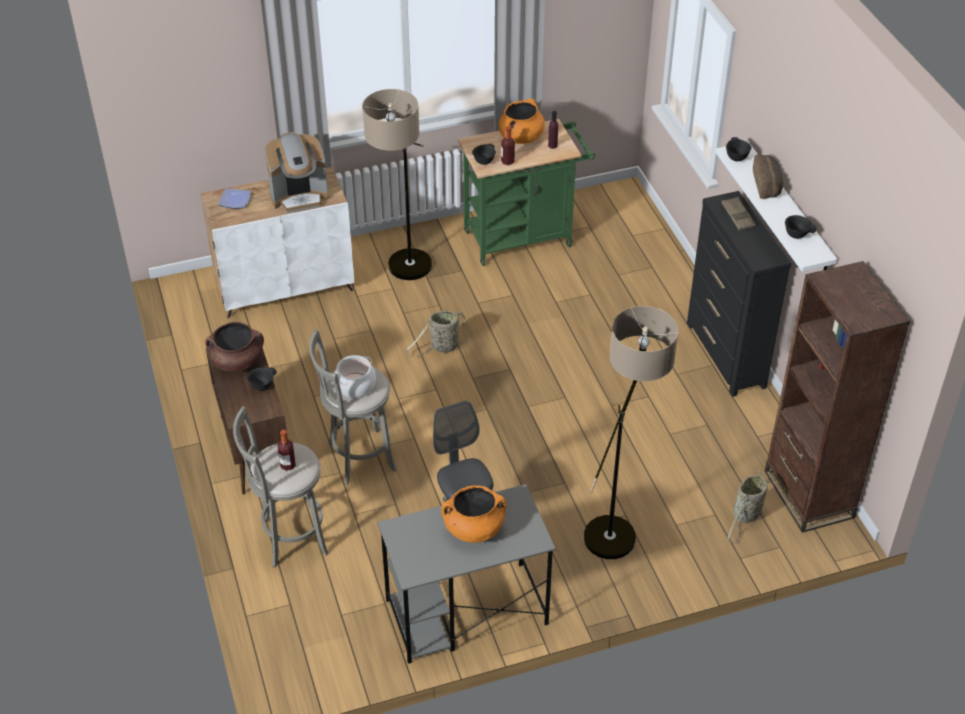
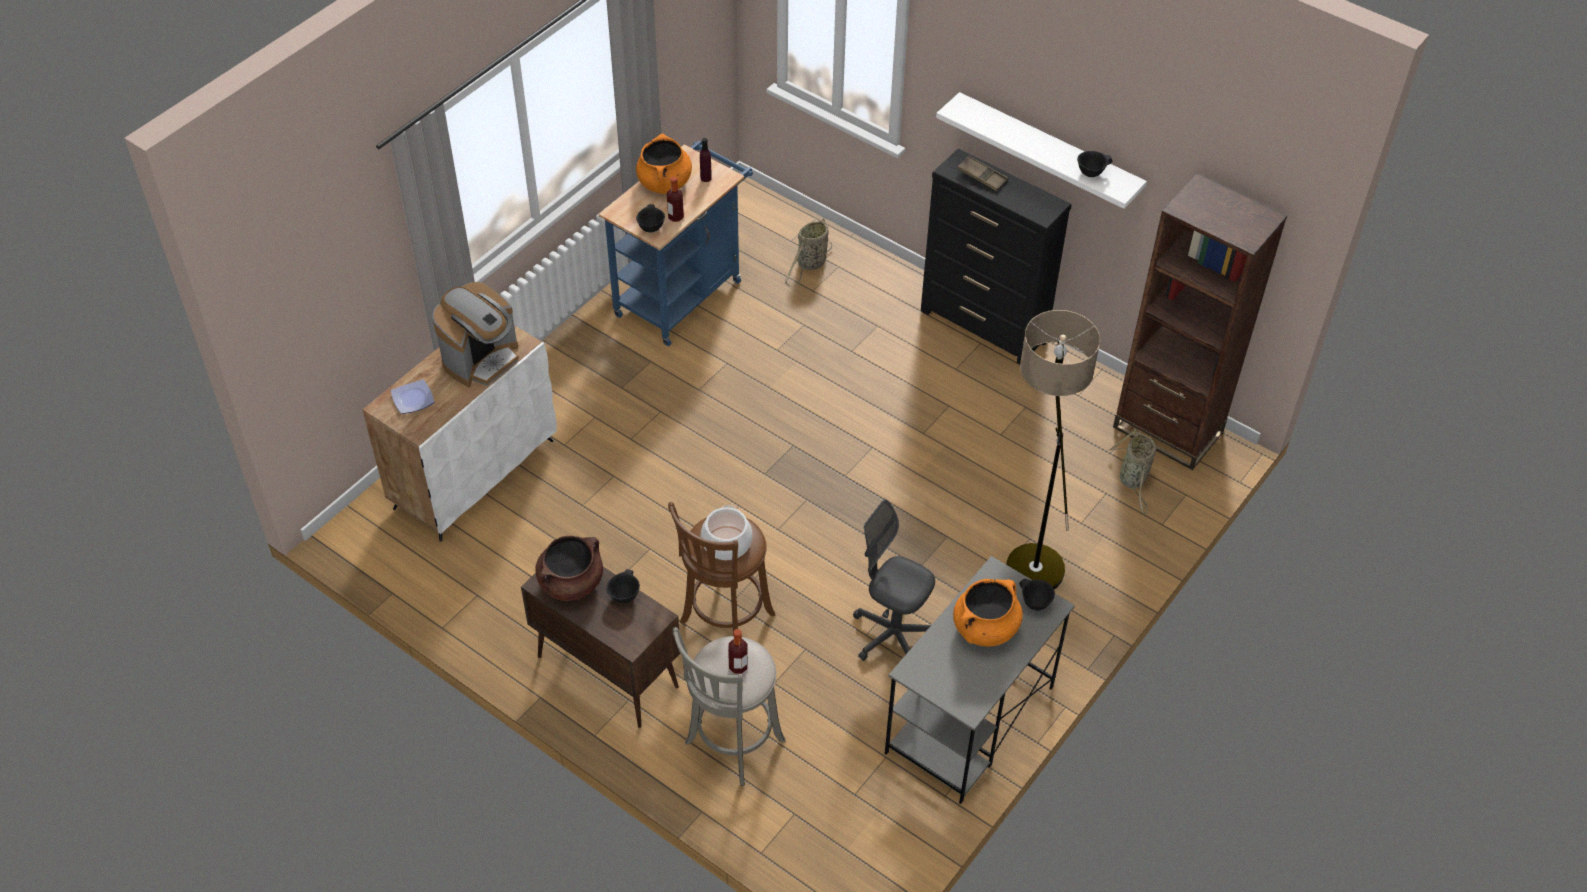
camera: 35 degrees left, 5 degrees up
grey stool [309,329,397,485] -> brown stool [668,502,776,631]
floor lamp [362,89,432,280] -> none
basket [405,311,472,358] -> basket moved to [785,218,832,287]
green cart [458,119,595,266] -> blue cart [599,141,753,346]
black bowl [726,137,751,161] -> black bowl moved to [1019,578,1055,611]
bread [753,154,783,199] -> none

